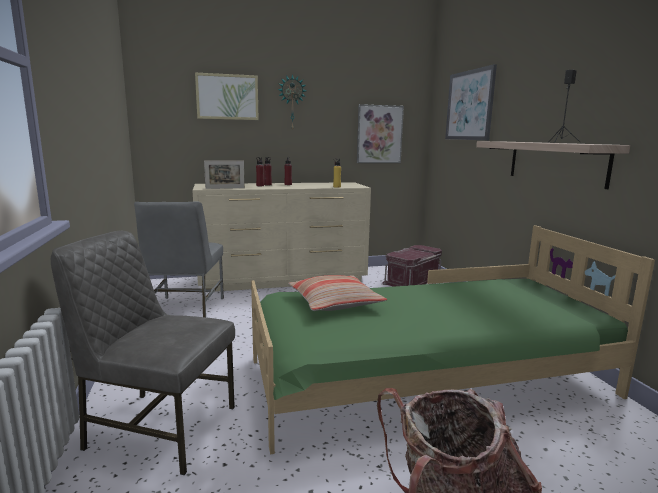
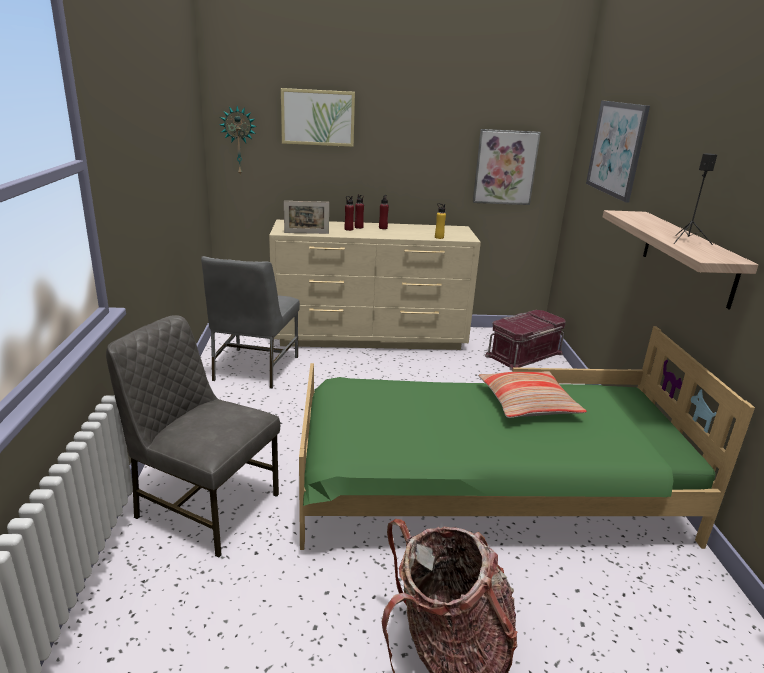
camera: 10 degrees right, 10 degrees up
wall clock [278,74,306,131] -> wall clock moved to [220,106,257,176]
pillow [288,275,387,311] -> pillow moved to [478,371,587,418]

